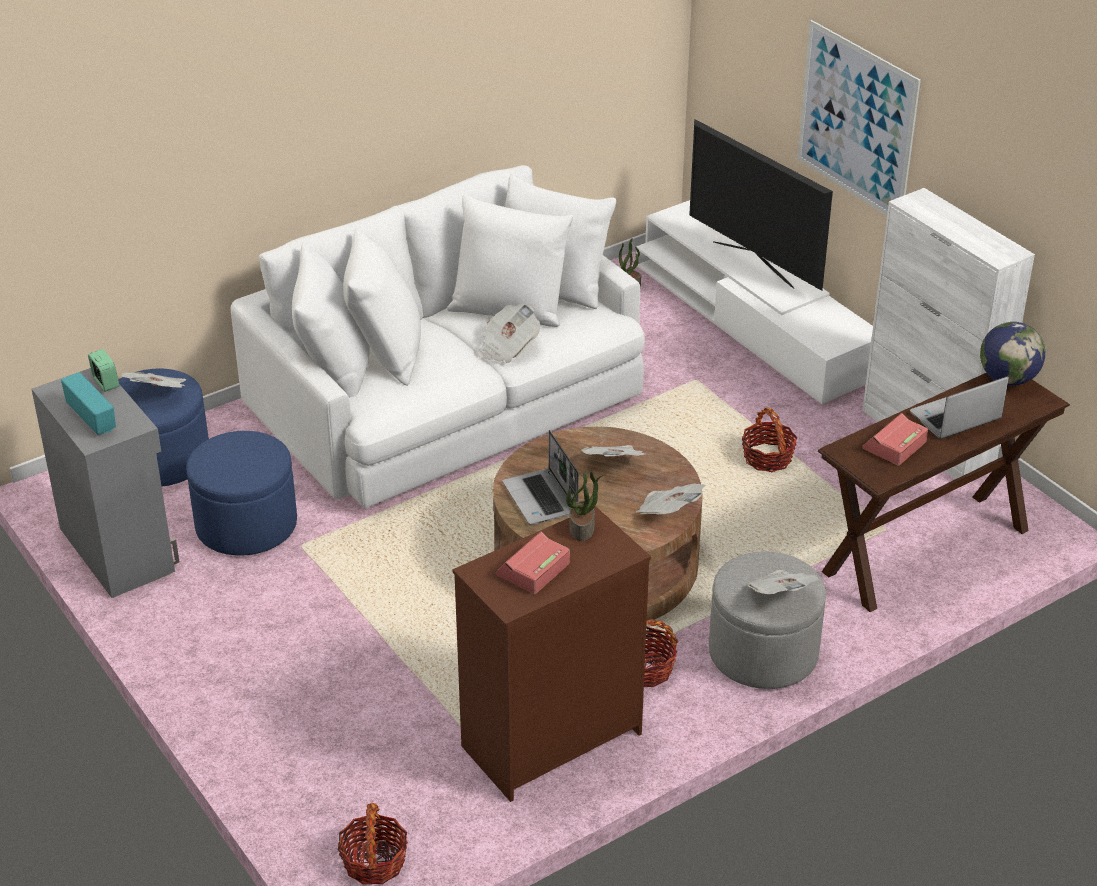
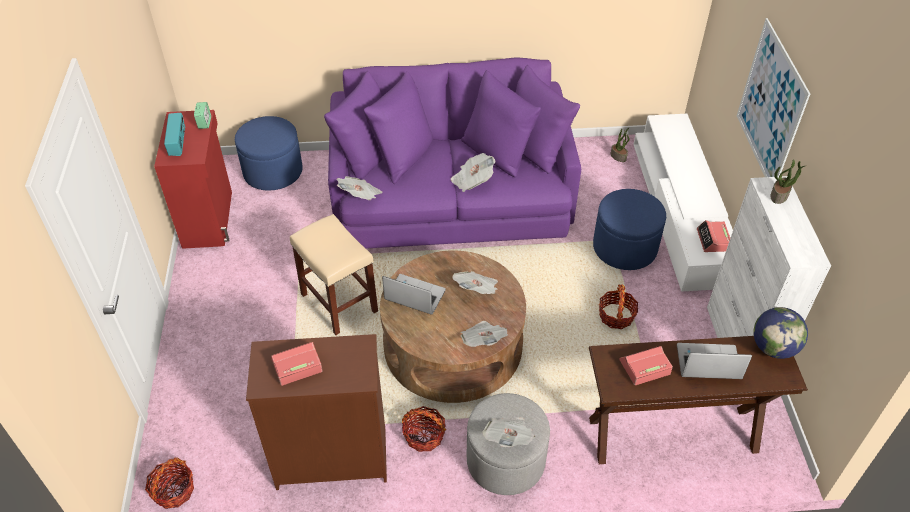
camera: 30 degrees right, 10 degrees up
grey cabinet [32,368,180,598] -> red cabinet [154,110,232,249]
newspaper [121,372,186,388] -> newspaper moved to [337,176,383,200]
blue ottoman [186,431,297,556] -> blue ottoman moved to [593,189,666,270]
white sofa [231,165,645,509] -> purple sofa [324,57,581,249]
laptop [502,430,579,525] -> laptop turned 105 degrees clockwise [382,274,446,315]
potted plant [566,472,603,541] -> potted plant moved to [770,159,805,204]
television [689,119,833,291] -> none
none -> beige stool [290,214,378,335]
none -> alarm clock [697,220,730,252]

